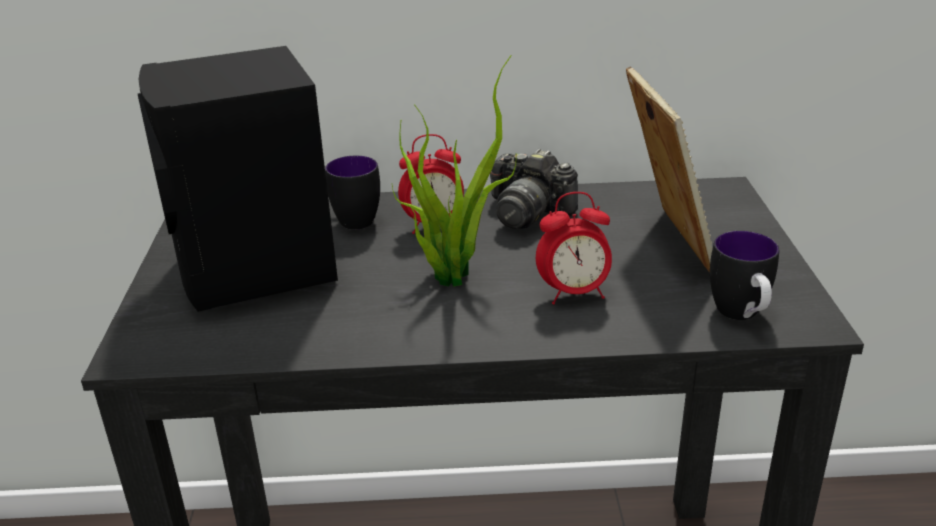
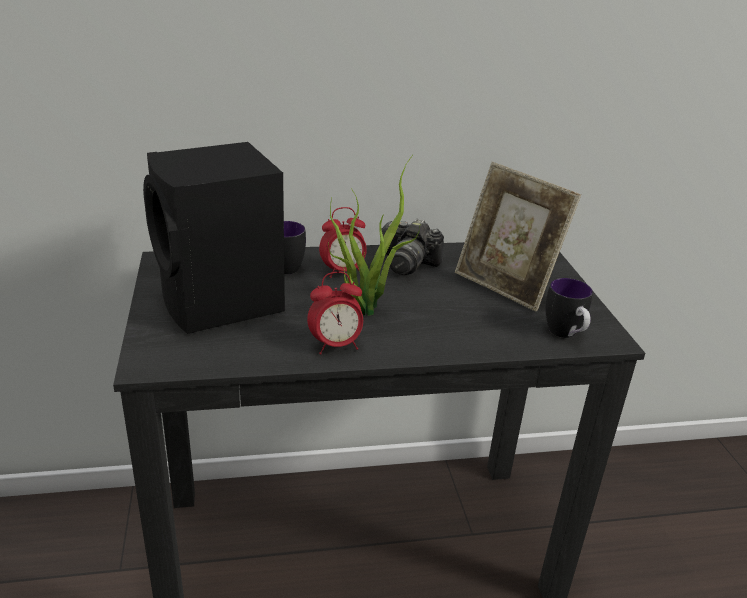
camera: 10 degrees left, 0 degrees up
alarm clock [536,192,612,305] -> alarm clock moved to [307,272,363,354]
picture frame [626,66,713,273] -> picture frame turned 150 degrees clockwise [455,162,581,311]

